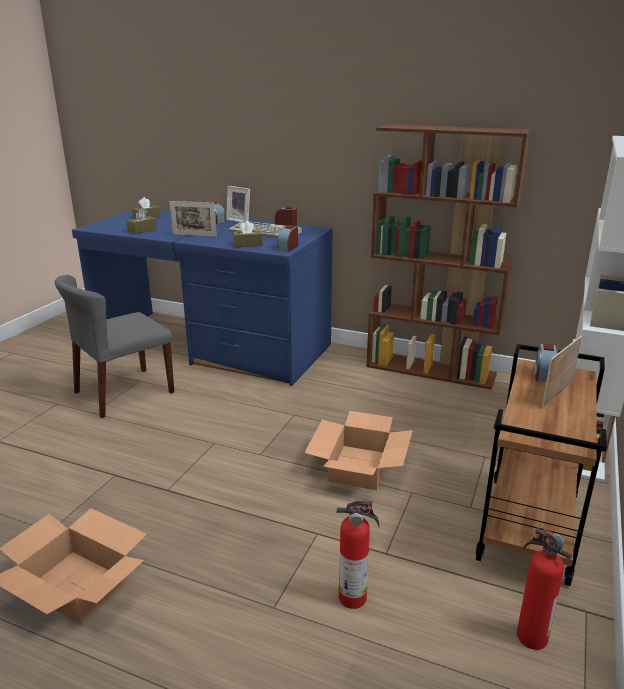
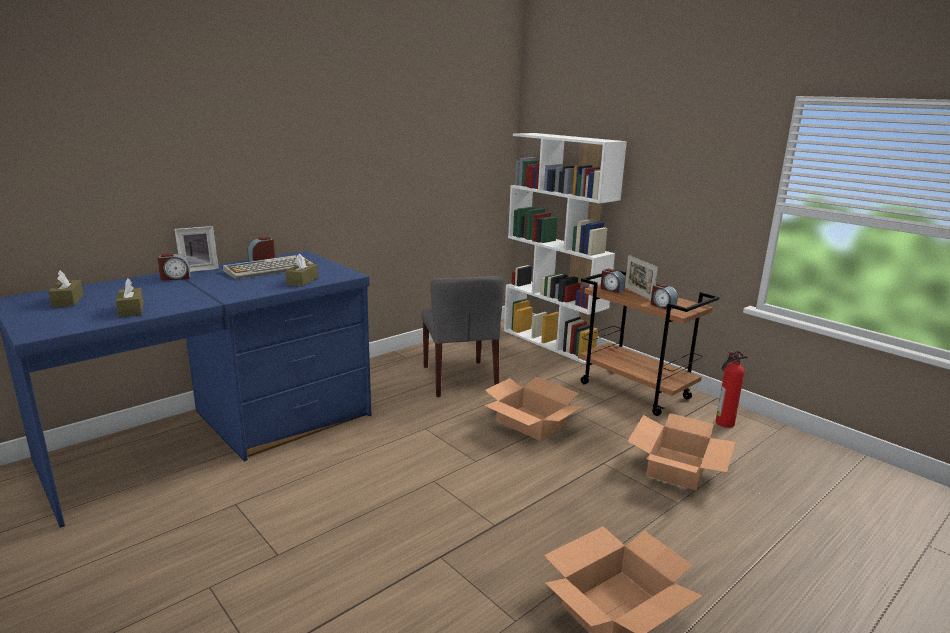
camera: 65 degrees left, 5 degrees down
grey chair [55,275,174,419] -> grey chair moved to [421,275,504,397]
picture frame [170,201,217,237] -> none
alarm clock [277,225,298,252] -> alarm clock moved to [651,283,678,310]
fire extinguisher [337,501,379,609] -> cardboard box [628,413,735,491]
brown bookcase [366,124,531,390] -> none

